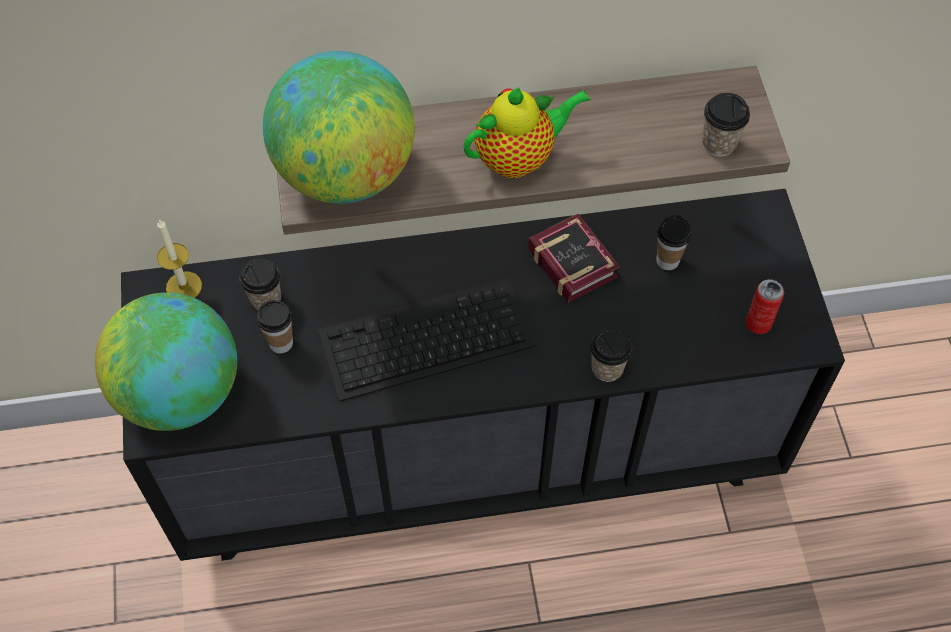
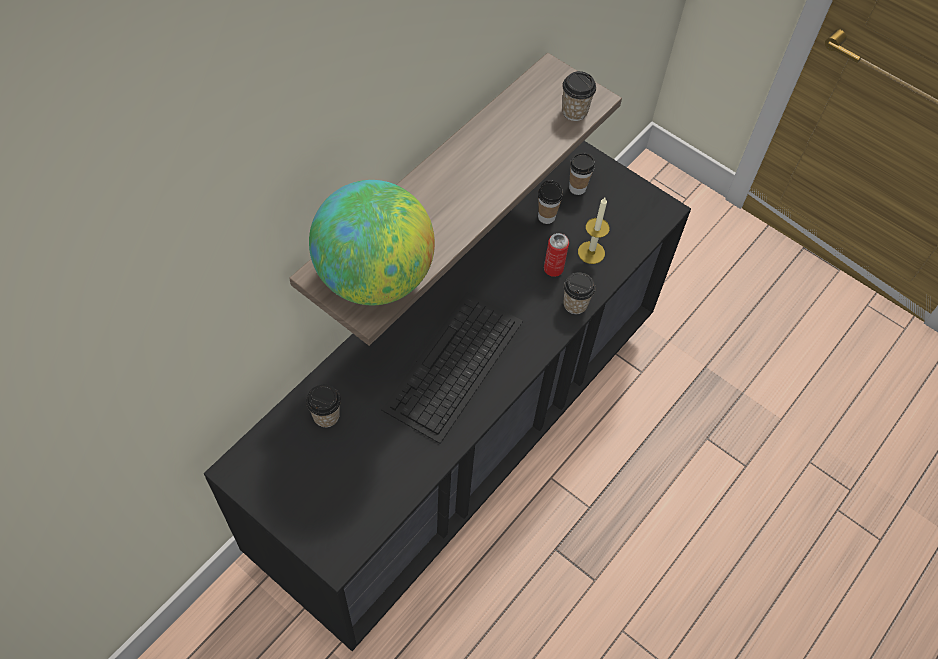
camera: 45 degrees left, 0 degrees up
globe [95,292,237,431] -> none
candle [157,219,202,298] -> candle moved to [578,198,610,264]
cup [257,300,293,353] -> cup moved to [569,153,595,195]
teapot [463,87,591,178] -> none
book [528,214,620,303] -> none
can [746,279,784,334] -> can moved to [544,233,569,277]

